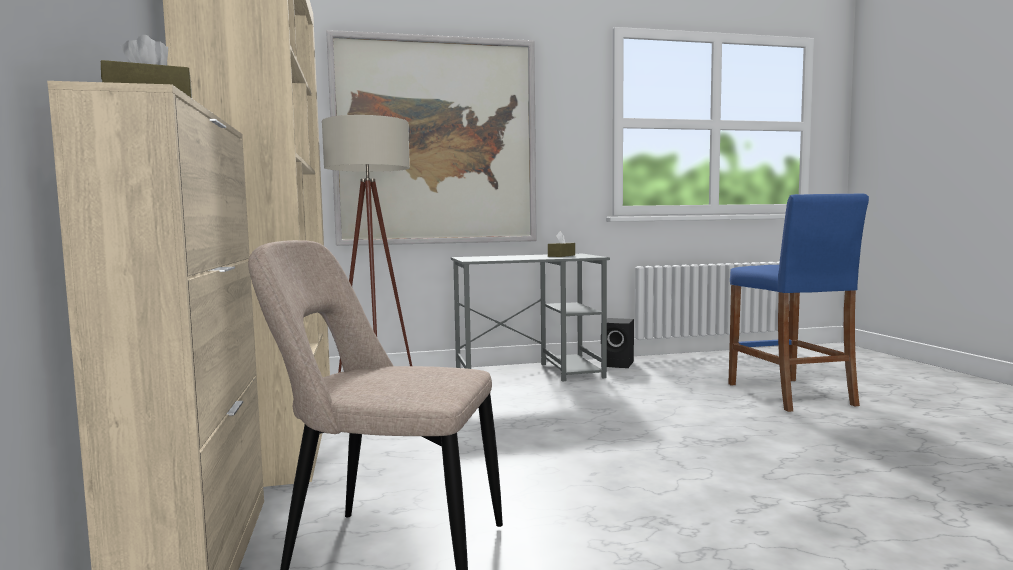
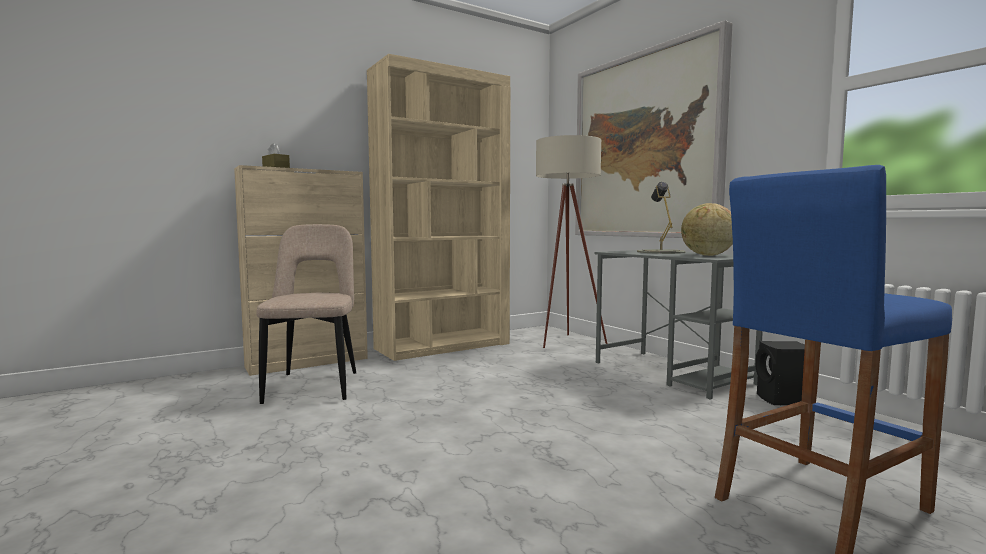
camera: 70 degrees right, 0 degrees up
brown tissue box [548,231,575,257] -> globe [681,203,733,256]
none -> grey table lamp [637,182,685,254]

